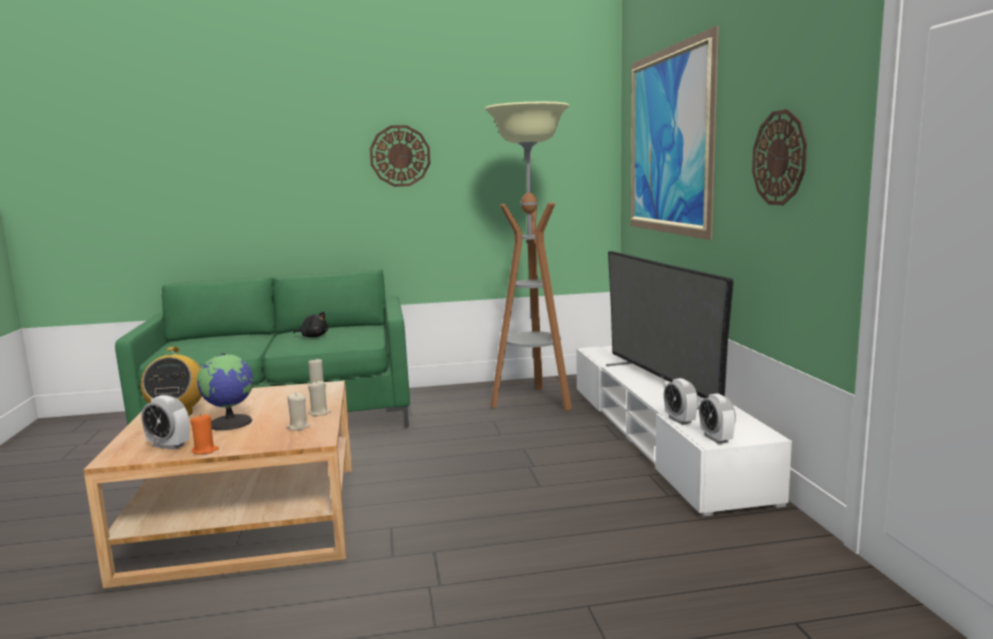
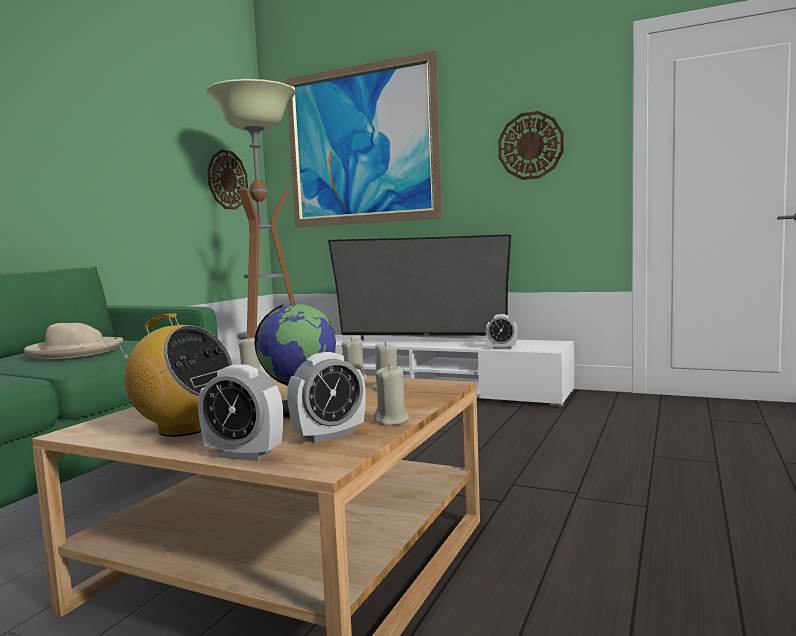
camera: 55 degrees left, 5 degrees down
orange candle [190,413,219,454] -> beige candle [373,364,409,425]
black plush toy [294,312,328,337] -> beige hat [24,323,124,359]
wall clock [370,125,431,187] -> wall clock moved to [207,149,248,210]
alarm clock [699,393,736,444] -> alarm clock moved to [198,364,283,461]

